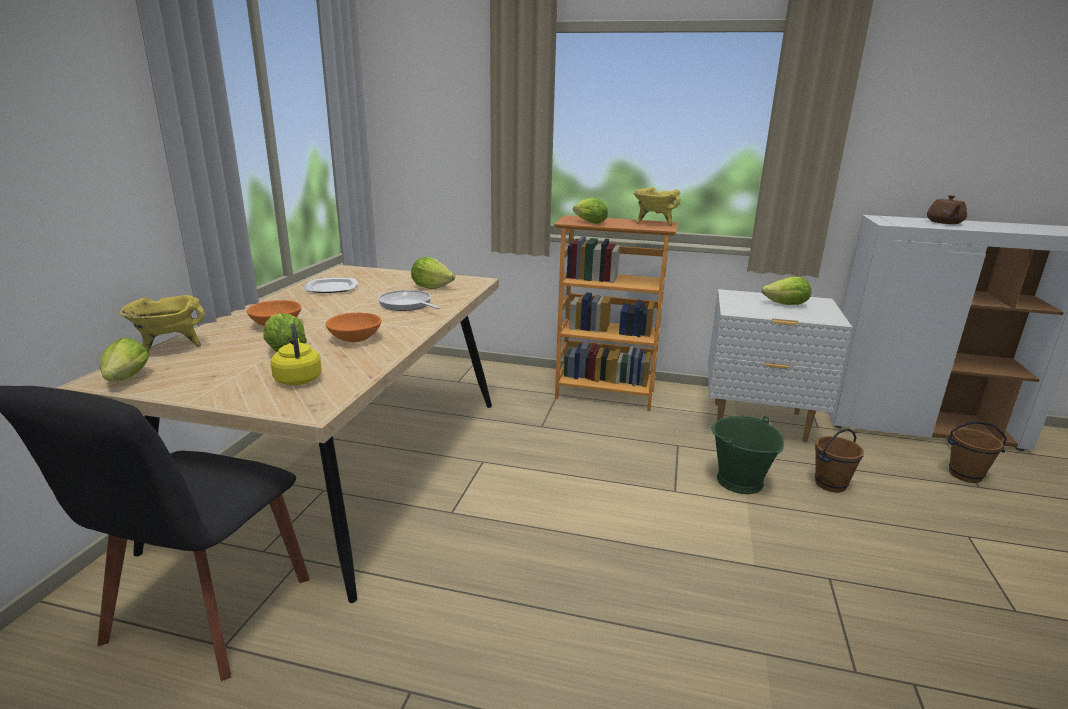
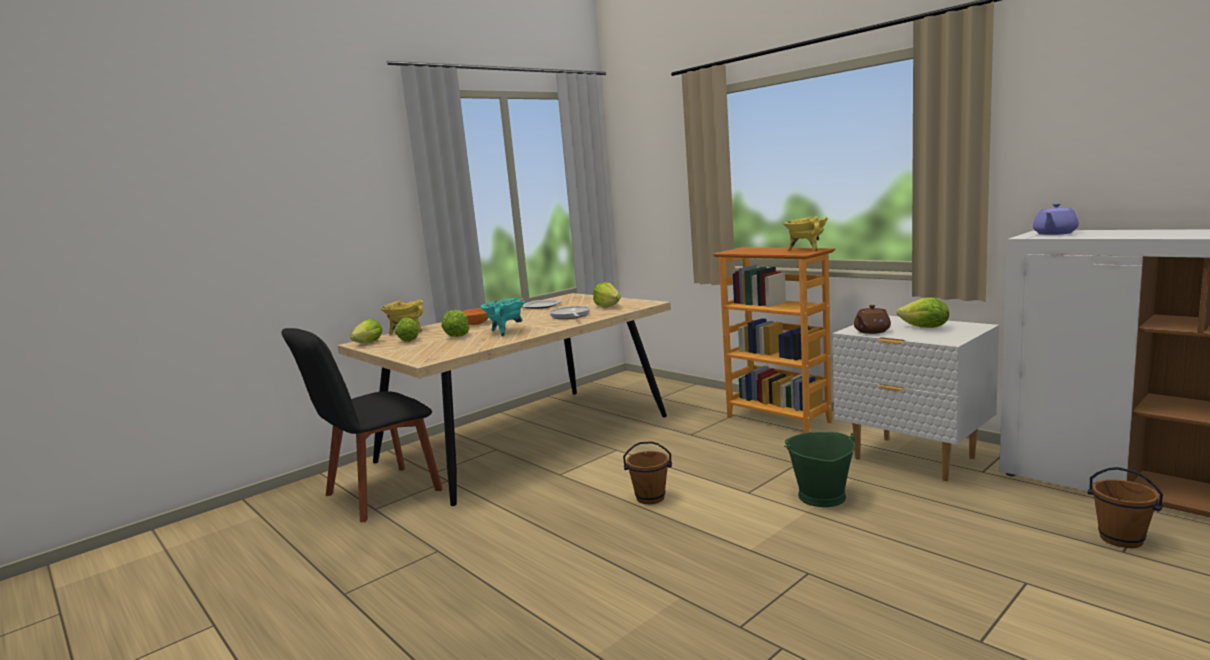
camera: 35 degrees right, 10 degrees down
yellow kettle [271,324,322,385] -> none
orange bowl [326,313,382,342] -> turquoise cooking pot [480,297,525,336]
lettuce [573,198,608,224] -> lettuce moved to [395,317,419,342]
brown bucket [815,428,864,493] -> brown bucket moved to [623,441,672,504]
brown teapot [927,195,967,224] -> brown teapot moved to [854,305,891,334]
none -> purple teapot [1033,203,1079,235]

